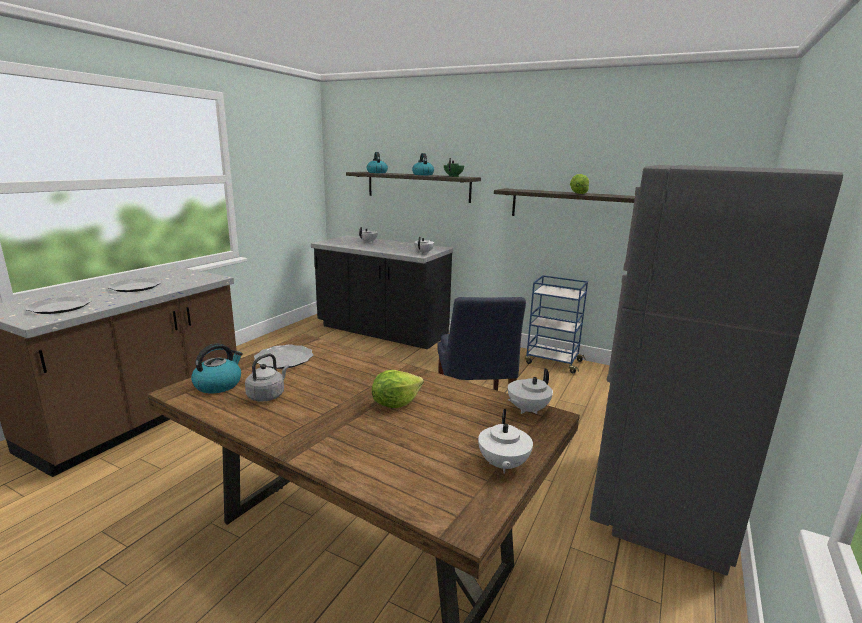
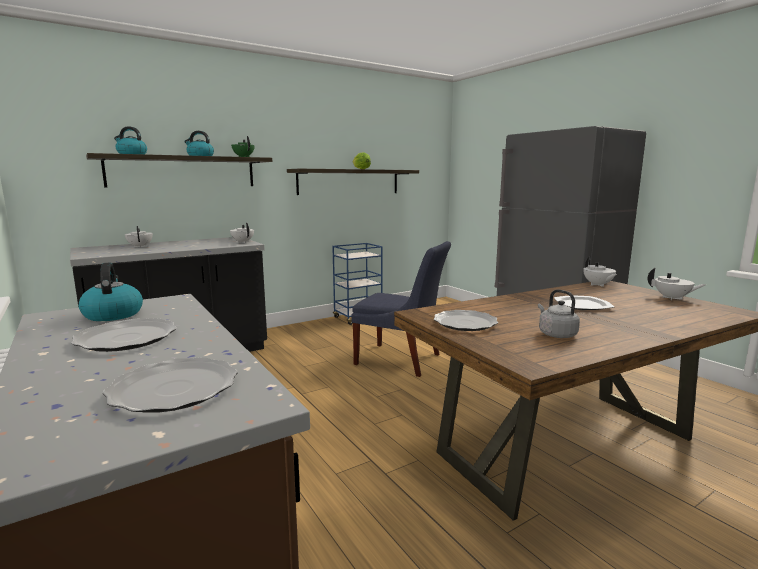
camera: 60 degrees left, 5 degrees down
kettle [191,343,243,393] -> kettle moved to [79,262,143,321]
lettuce [372,370,424,408] -> plate [554,296,614,310]

